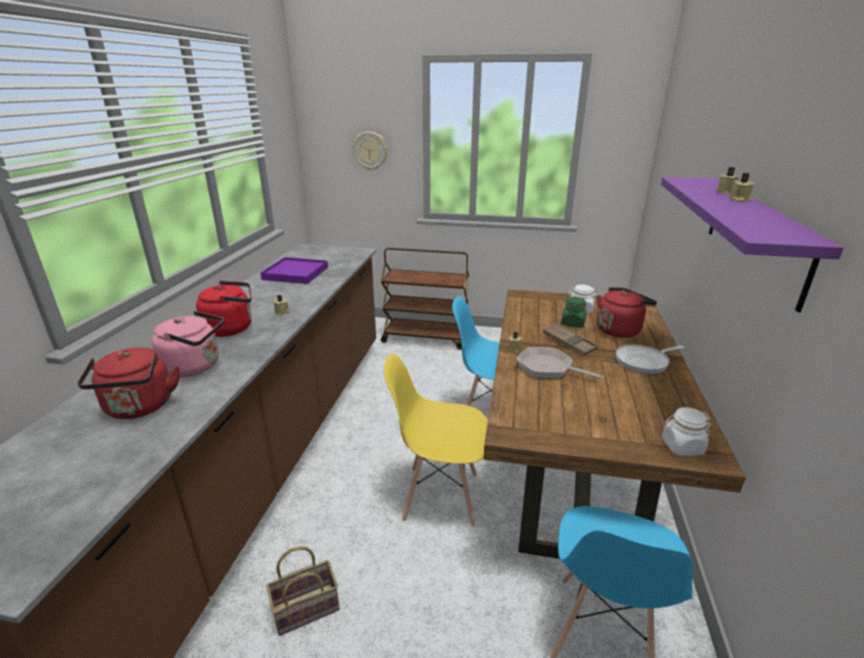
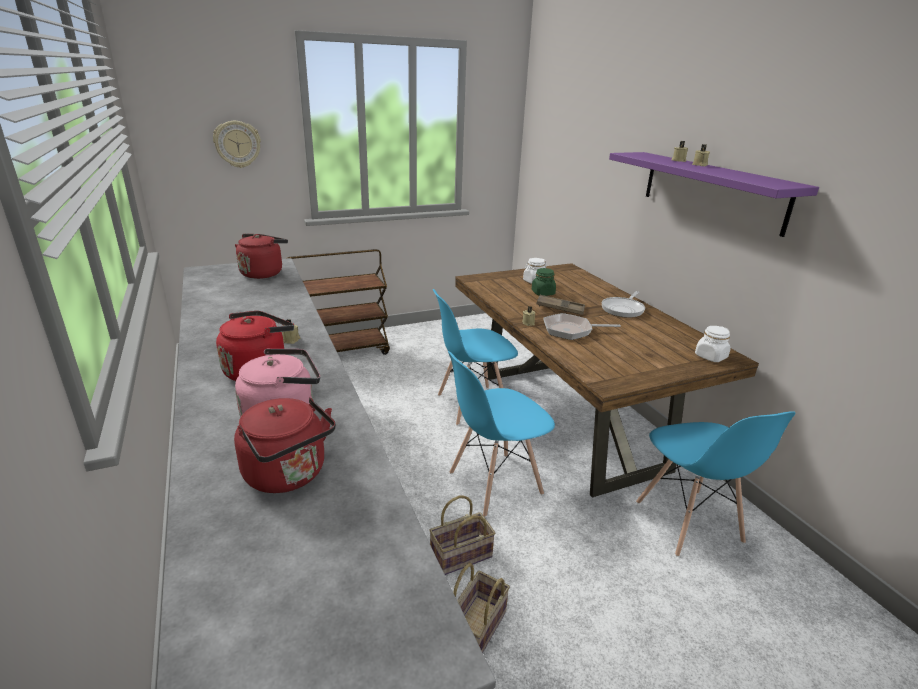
camera: 35 degrees left, 0 degrees up
purple tray [261,257,328,284] -> none
yellow chair [384,354,488,527] -> blue chair [448,351,555,517]
red kettle [597,287,657,338] -> red kettle moved to [235,234,288,279]
none -> basket [429,496,495,575]

